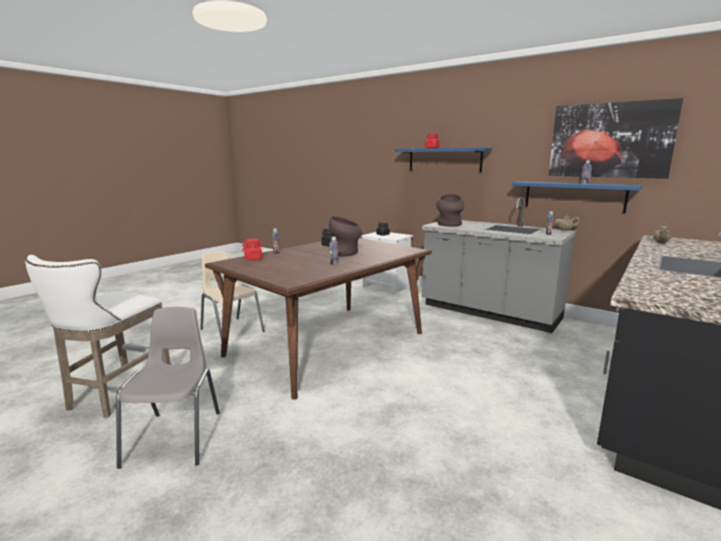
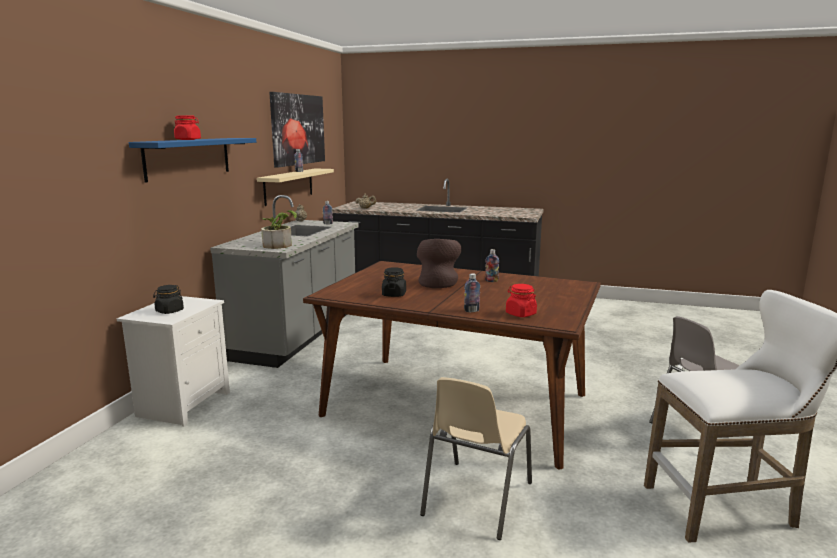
camera: 110 degrees left, 0 degrees up
brown vase [436,194,464,226] -> potted plant [261,210,297,249]
blue shelf [512,181,643,213] -> beige shelf [257,168,334,206]

